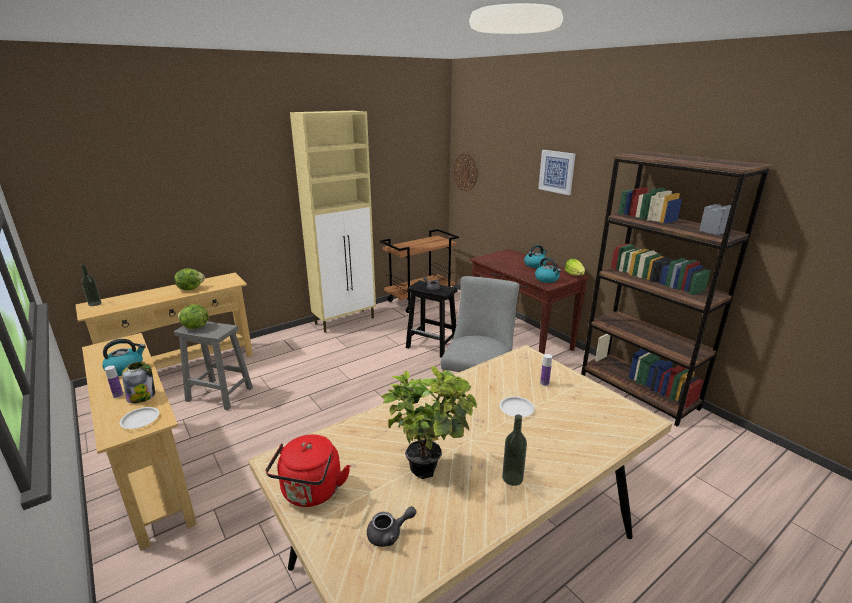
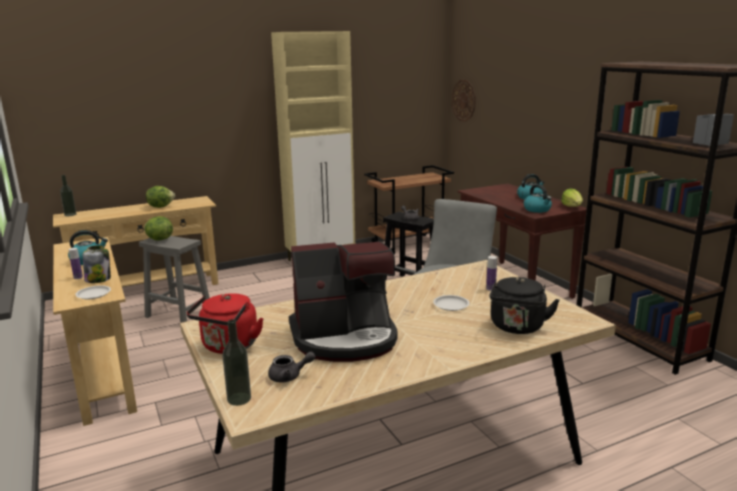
camera: 10 degrees right, 5 degrees down
potted plant [381,366,477,479] -> coffee machine [289,241,398,362]
bottle [502,414,527,486] -> bottle moved to [222,319,251,406]
picture [538,150,576,195] -> none
none -> black kettle [489,277,560,334]

